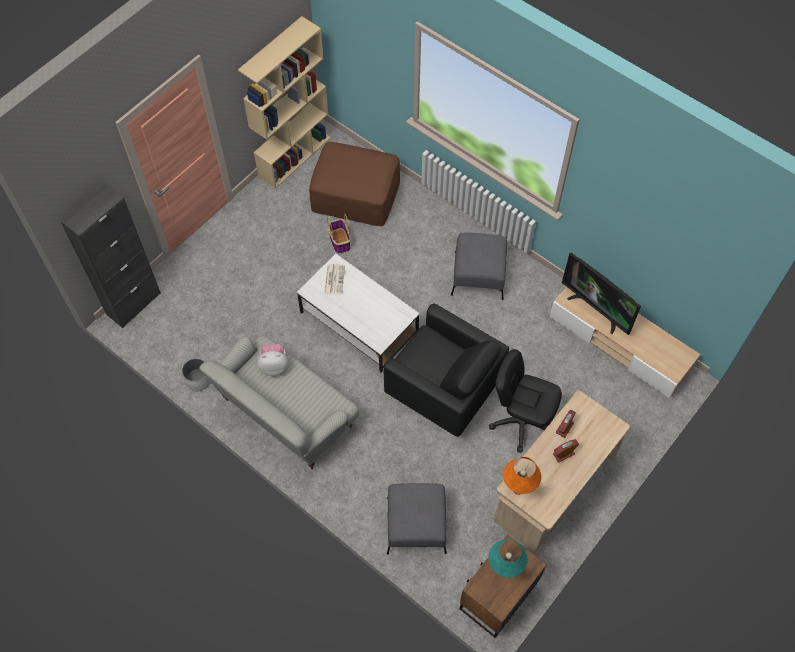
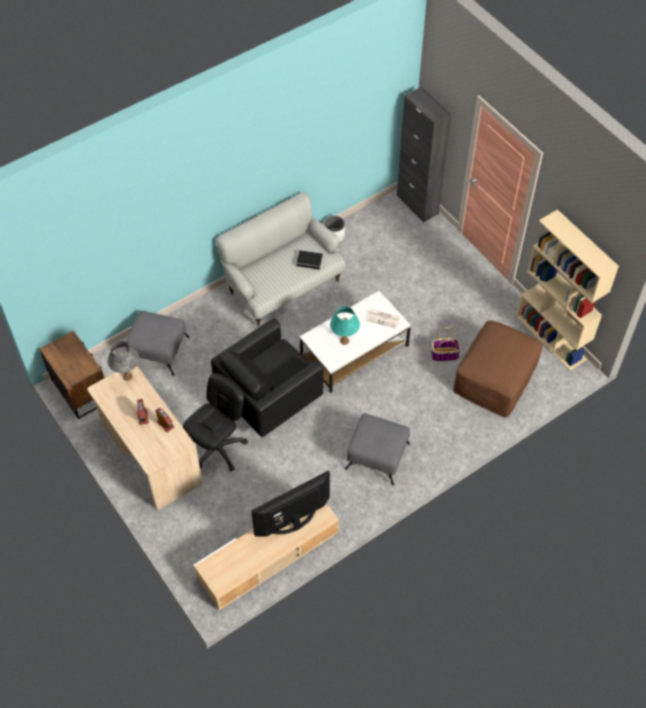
camera: 105 degrees right, 5 degrees down
plush toy [257,344,288,376] -> book [296,250,324,270]
turquoise table lamp [488,540,528,578] -> turquoise table lamp moved to [330,307,360,345]
orange table lamp [503,457,541,495] -> grey table lamp [108,341,139,381]

